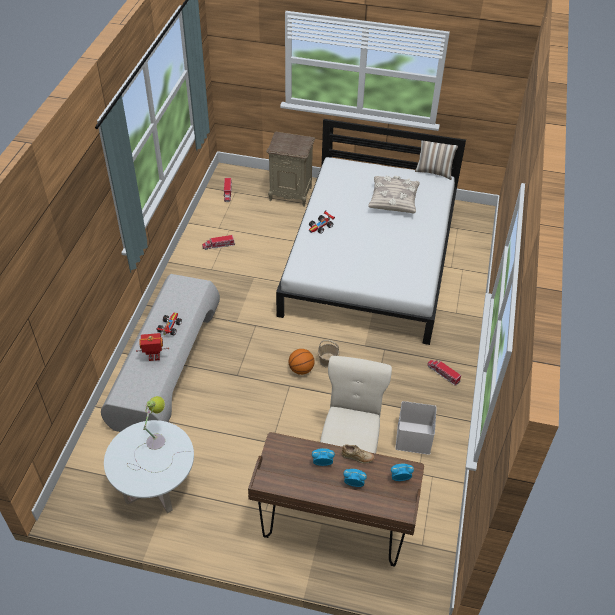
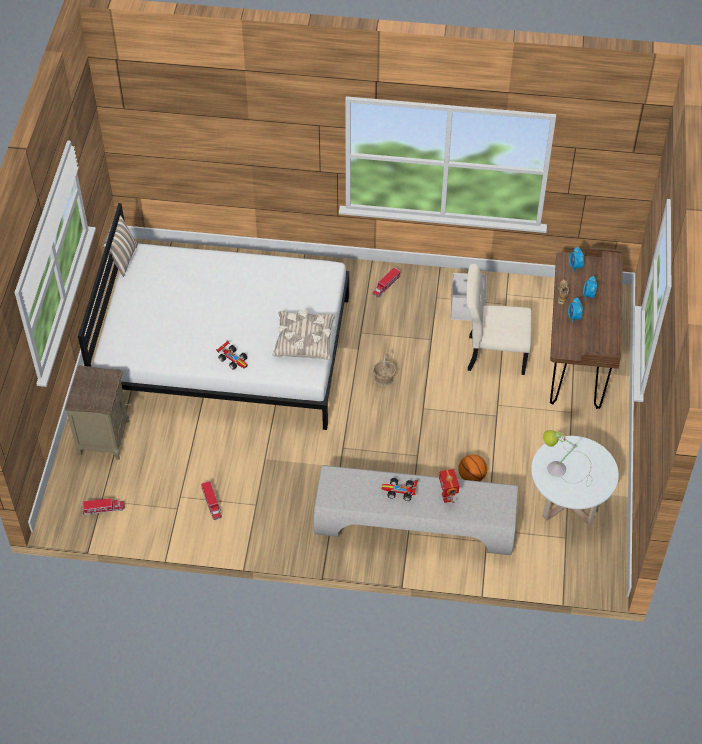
camera: 95 degrees left, 5 degrees up
basketball [289,349,315,375] -> basketball moved to [458,454,487,481]
beige pillow [368,176,420,213] -> beige pillow moved to [273,309,335,360]

